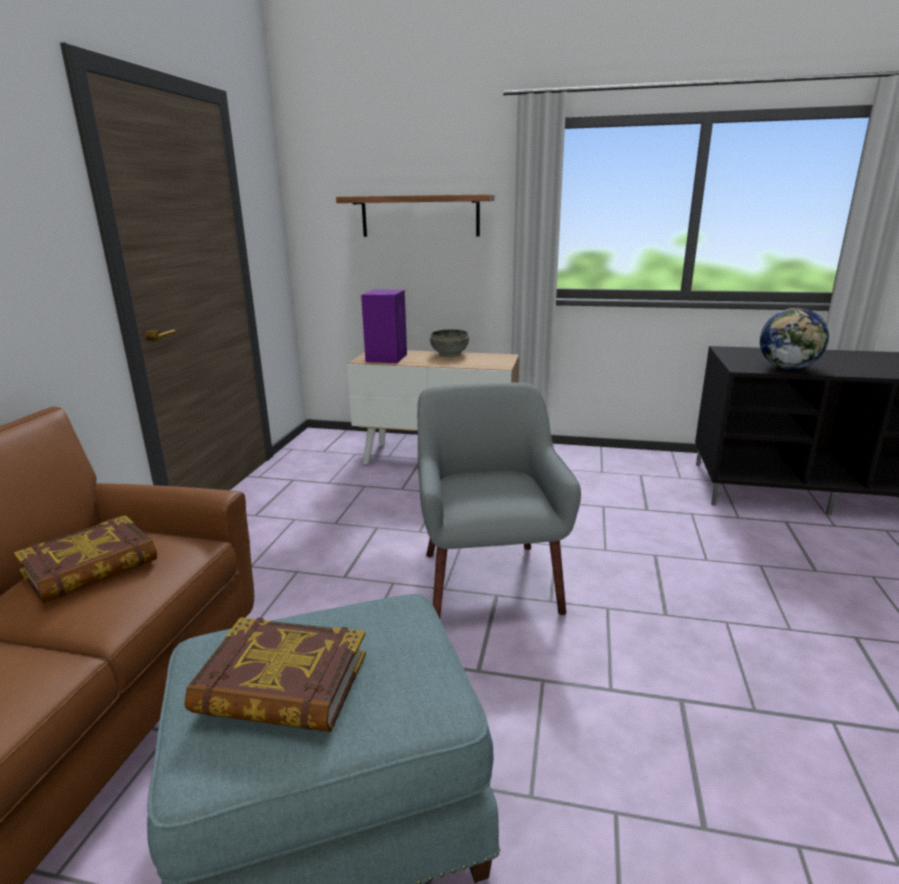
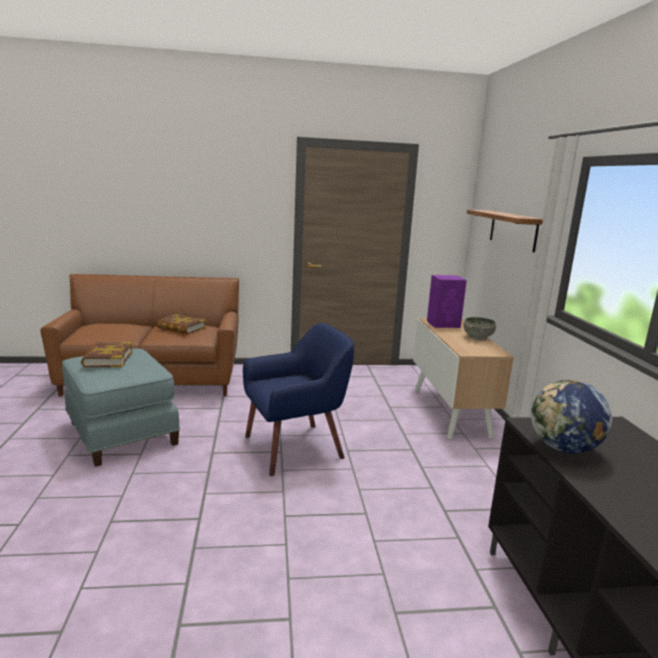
camera: 70 degrees right, 5 degrees down
grey armchair [417,383,581,619] -> blue armchair [243,323,354,476]

